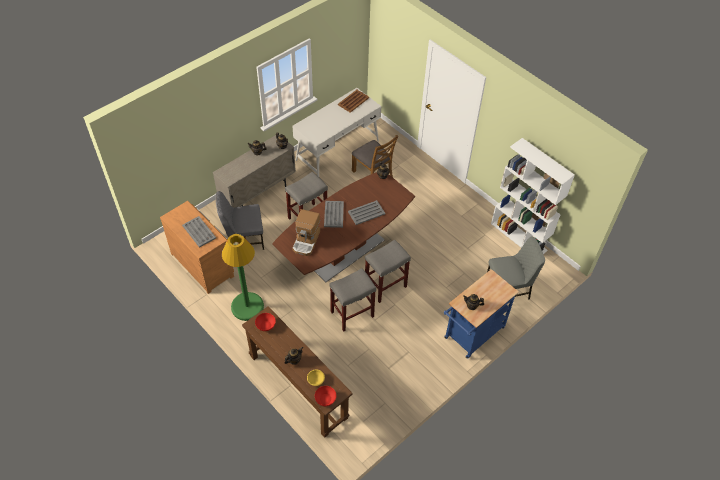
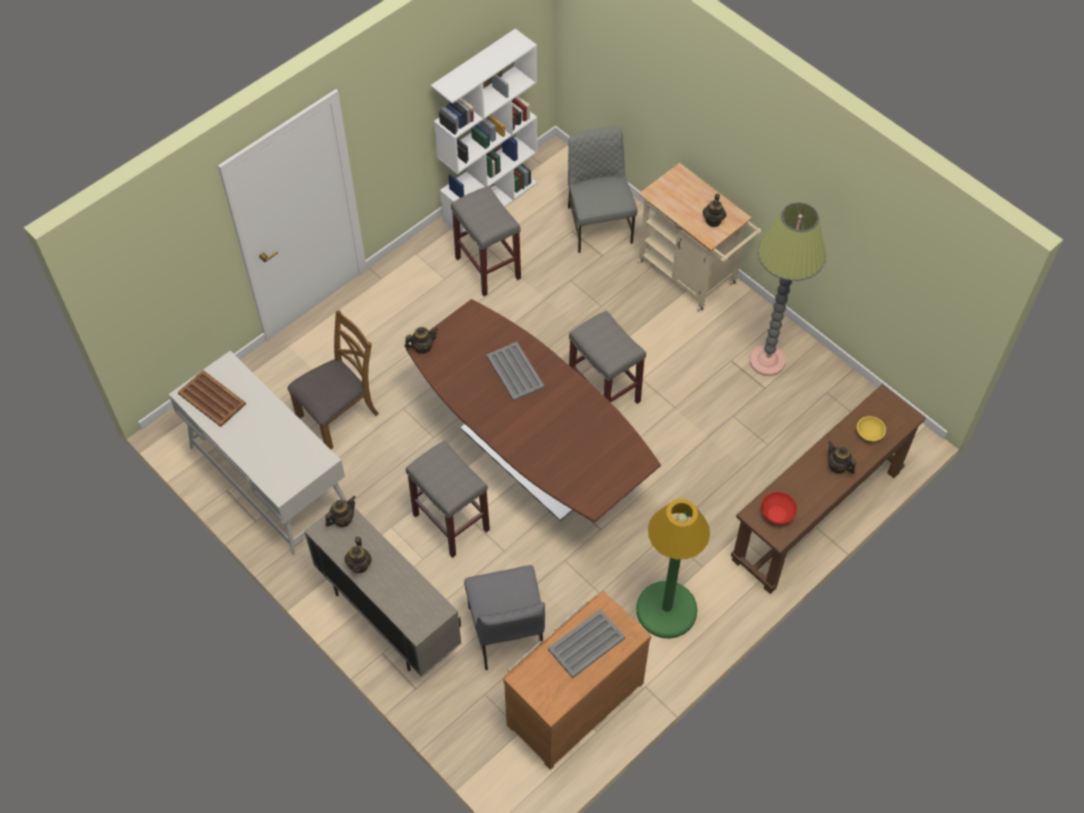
camera: 90 degrees left, 5 degrees up
coffee machine [292,209,320,256] -> none
red bowl [315,386,336,406] -> none
grey tray [324,201,344,228] -> none
grey stool [329,268,376,332] -> grey stool moved to [451,186,521,296]
blue cart [444,269,519,359] -> beige cart [638,163,761,312]
none -> floor lamp [750,202,826,376]

